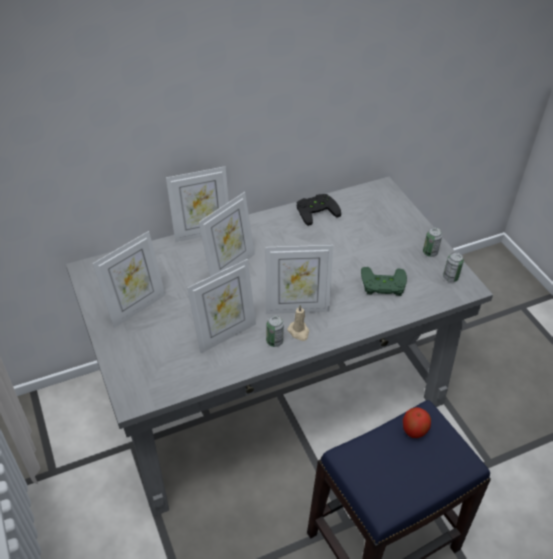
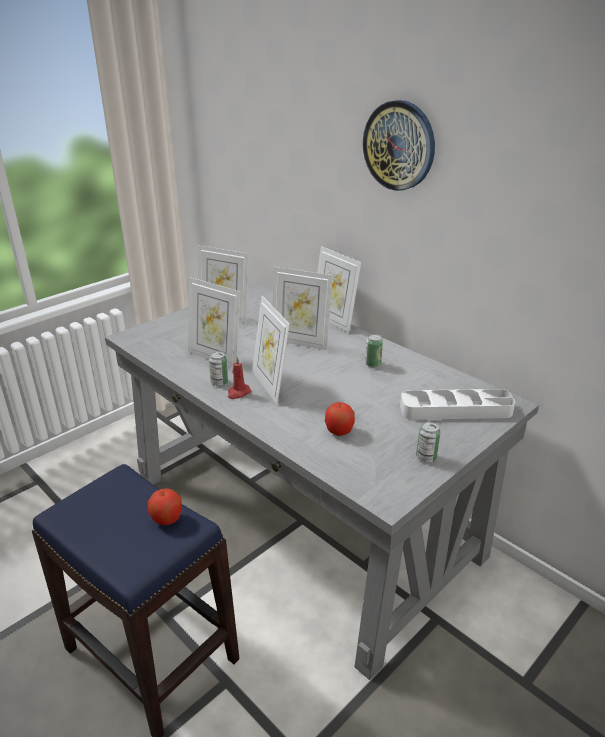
camera: 70 degrees right, 15 degrees down
beige candle [287,305,309,341] -> red candle [228,357,251,399]
black game controller [297,194,341,226] -> none
green game controller [361,267,407,296] -> apple [325,402,355,436]
can [443,252,464,282] -> can moved to [365,334,383,367]
none -> wall clock [363,100,435,191]
none -> grey tray [400,389,515,420]

